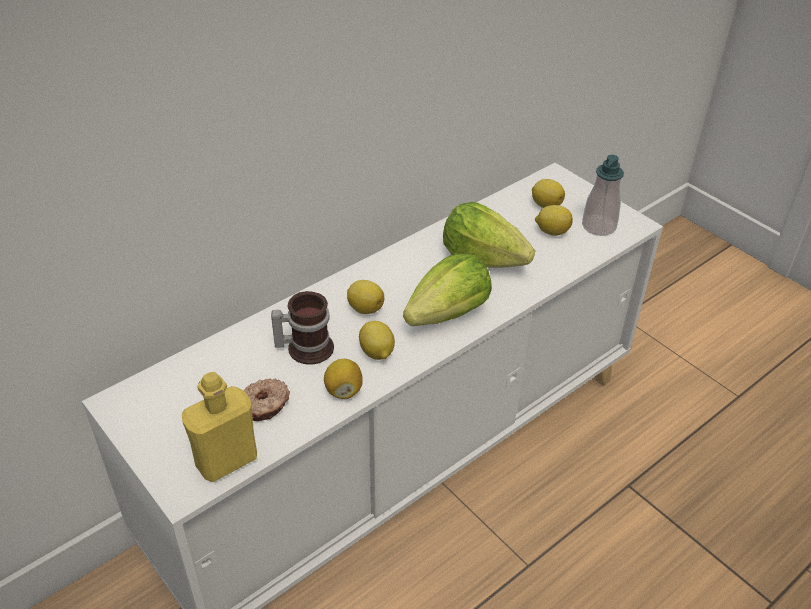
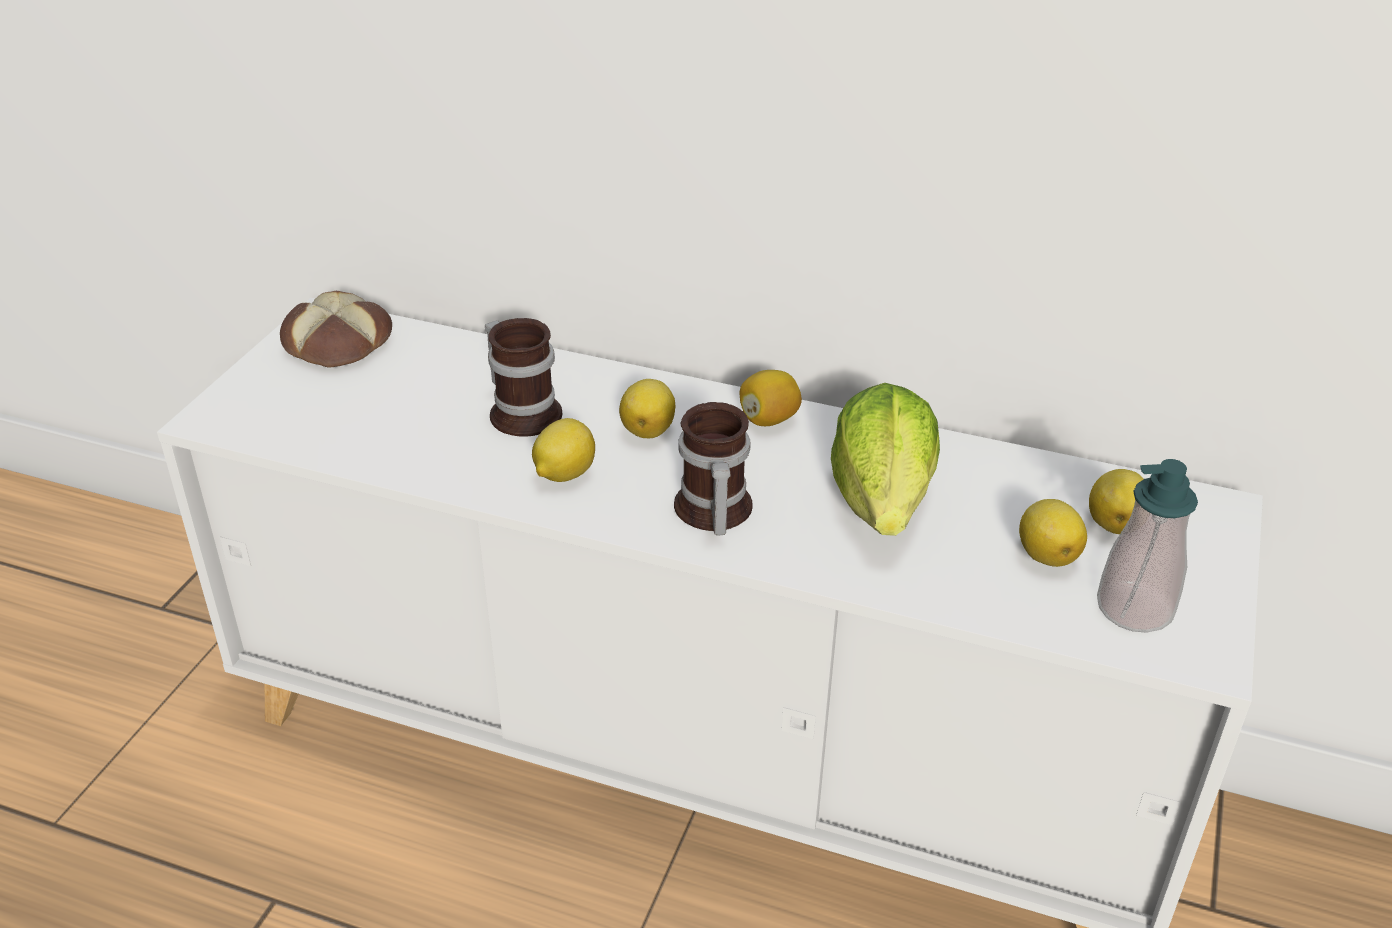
camera: 60 degrees right, 5 degrees down
yellow bottle [182,372,257,482] -> none
donut [243,379,290,421] -> none
lemon [324,359,363,399] -> lemon moved to [739,370,802,426]
lettuce [403,254,492,326] -> mug [674,402,753,535]
none -> bread [280,291,392,368]

